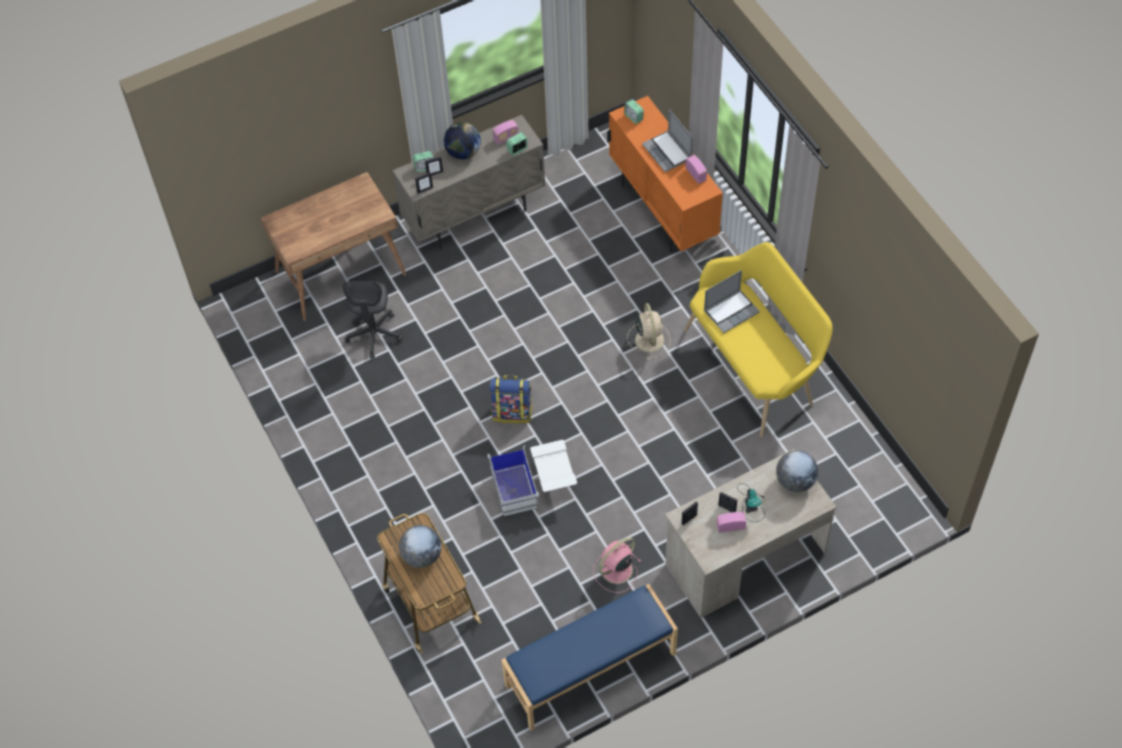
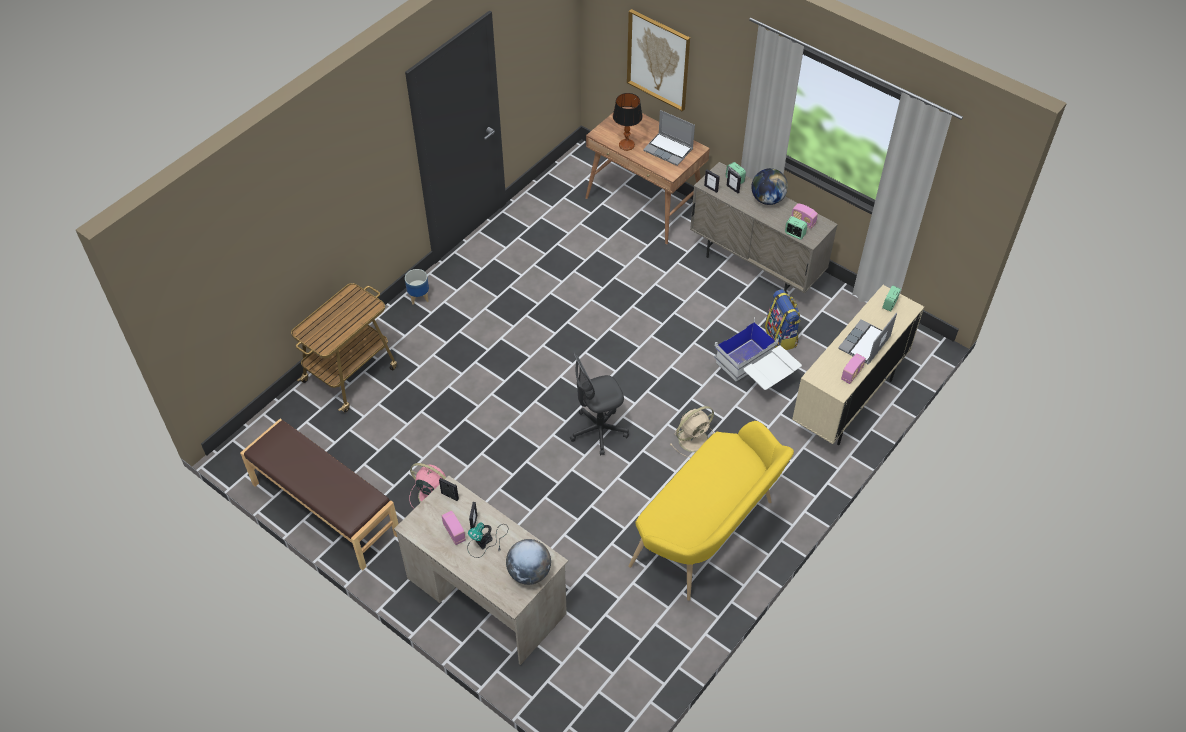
camera: 65 degrees right, 5 degrees down
grey office chair [343,281,403,359] -> grey office chair moved to [570,353,629,455]
globe [399,525,442,568] -> none
white storage box [487,440,577,516] -> white storage box moved to [714,318,802,390]
backpack [489,375,533,424] -> backpack moved to [765,289,801,350]
blue bench [502,584,678,731] -> brown bench [240,419,398,570]
orange cabinet [607,96,723,253] -> beige cabinet [792,285,924,445]
laptop [704,270,760,333] -> laptop moved to [643,110,695,166]
none -> planter [405,269,429,305]
none -> table lamp [613,93,643,151]
none -> picture [627,9,690,112]

